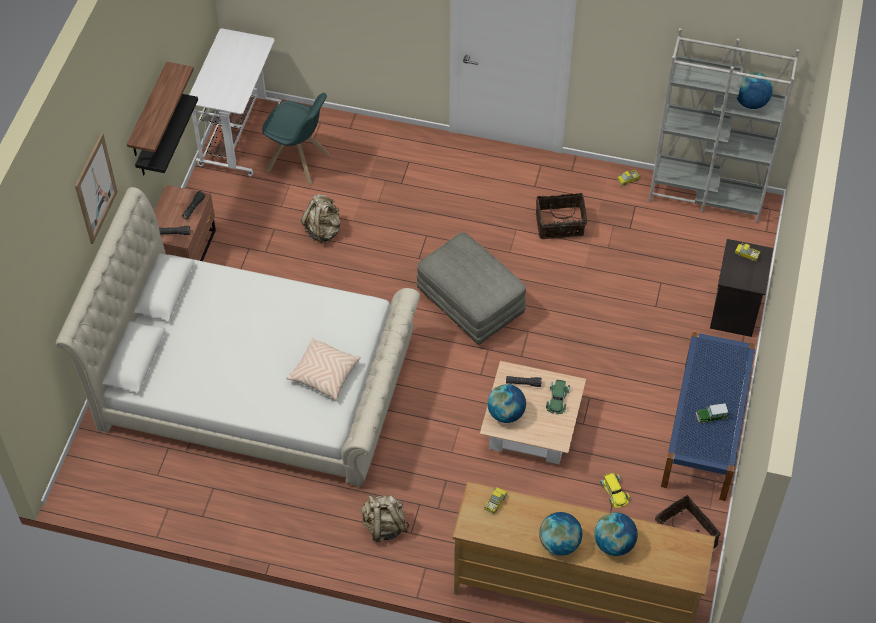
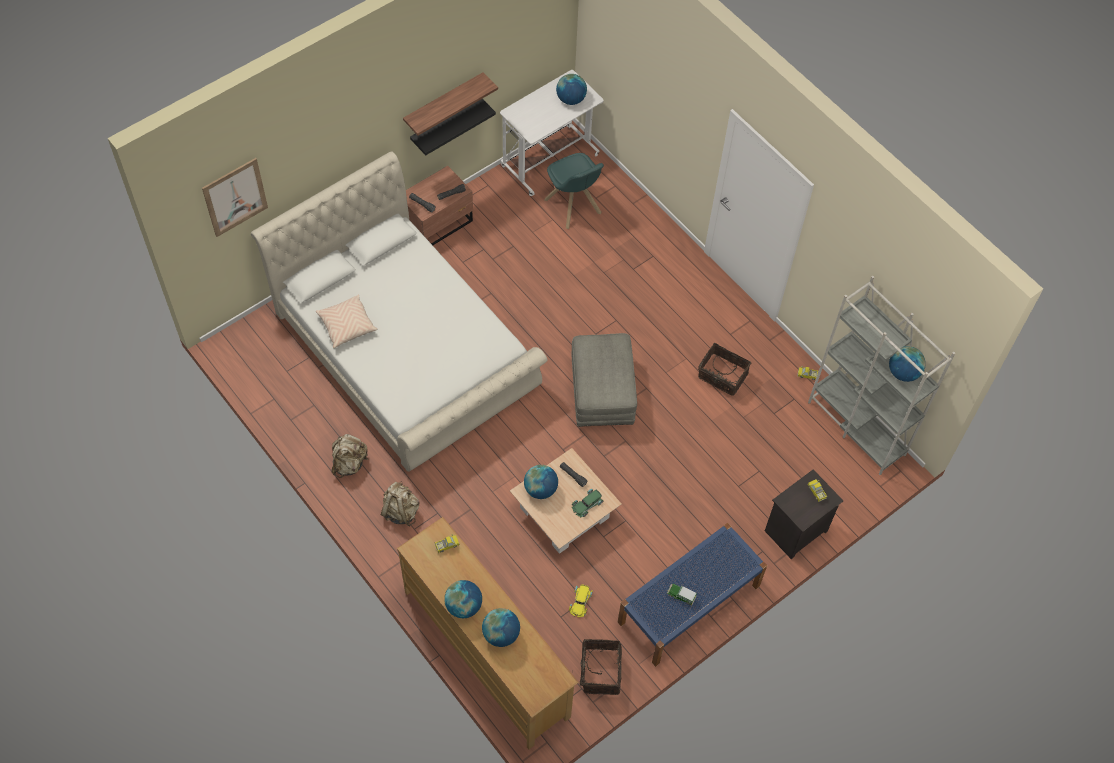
camera: 35 degrees right, 5 degrees up
picture [75,133,118,244] -> picture moved to [202,158,268,237]
beige pillow [286,338,361,400] -> beige pillow moved to [316,294,377,348]
beige backpack [301,194,340,244] -> beige backpack moved to [332,434,368,478]
none -> globe [556,74,587,105]

